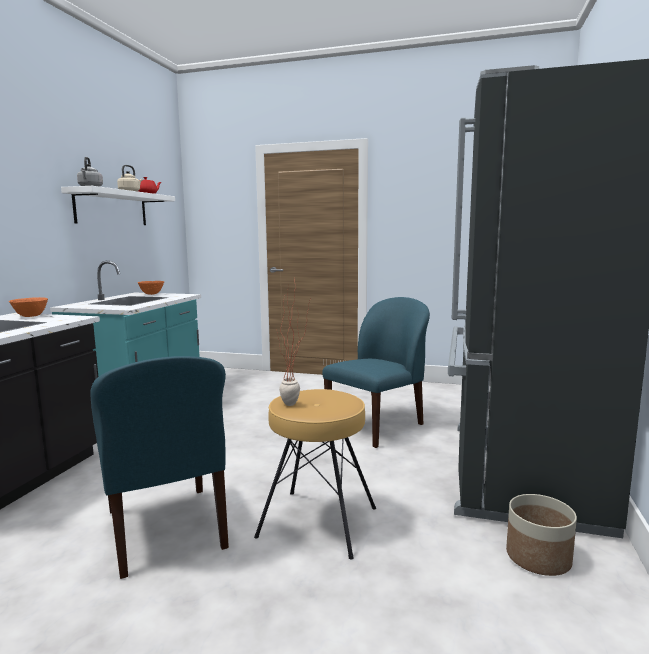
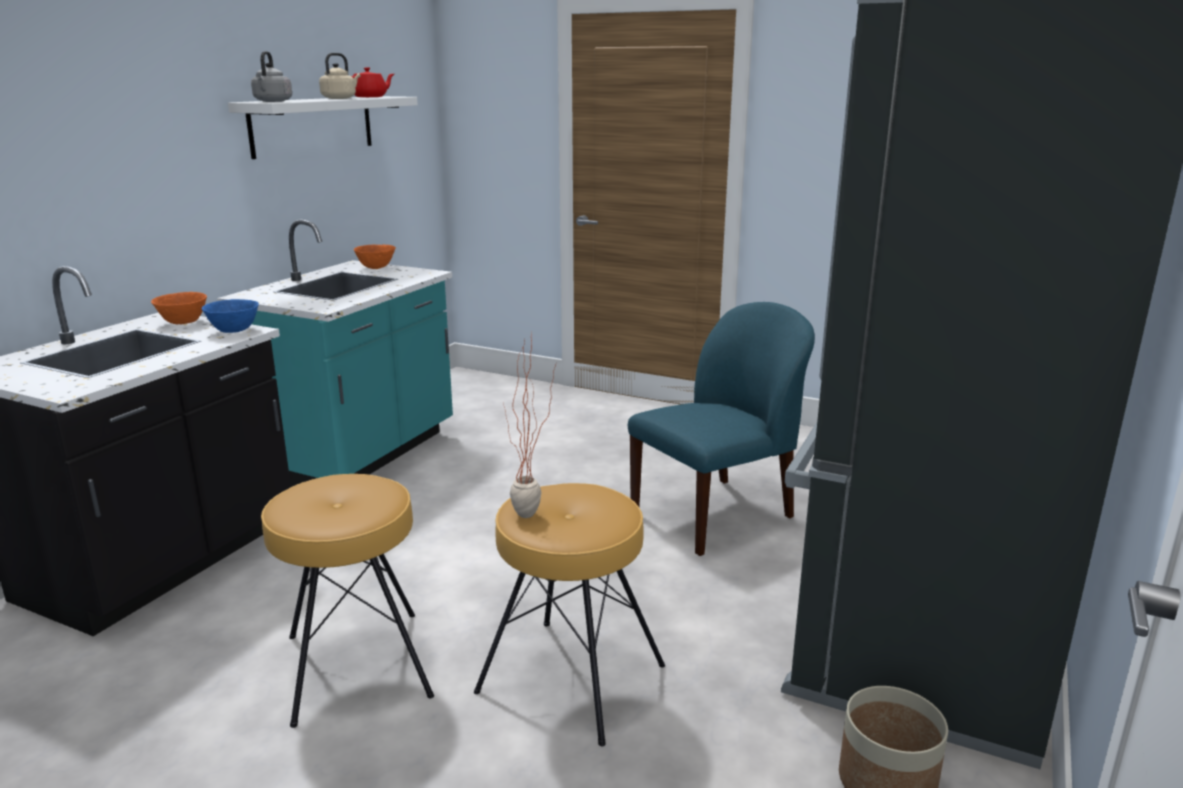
camera: 10 degrees right, 10 degrees up
blue chair [90,356,229,579] -> brown stool [261,474,434,728]
none -> blue bowl [201,299,259,333]

